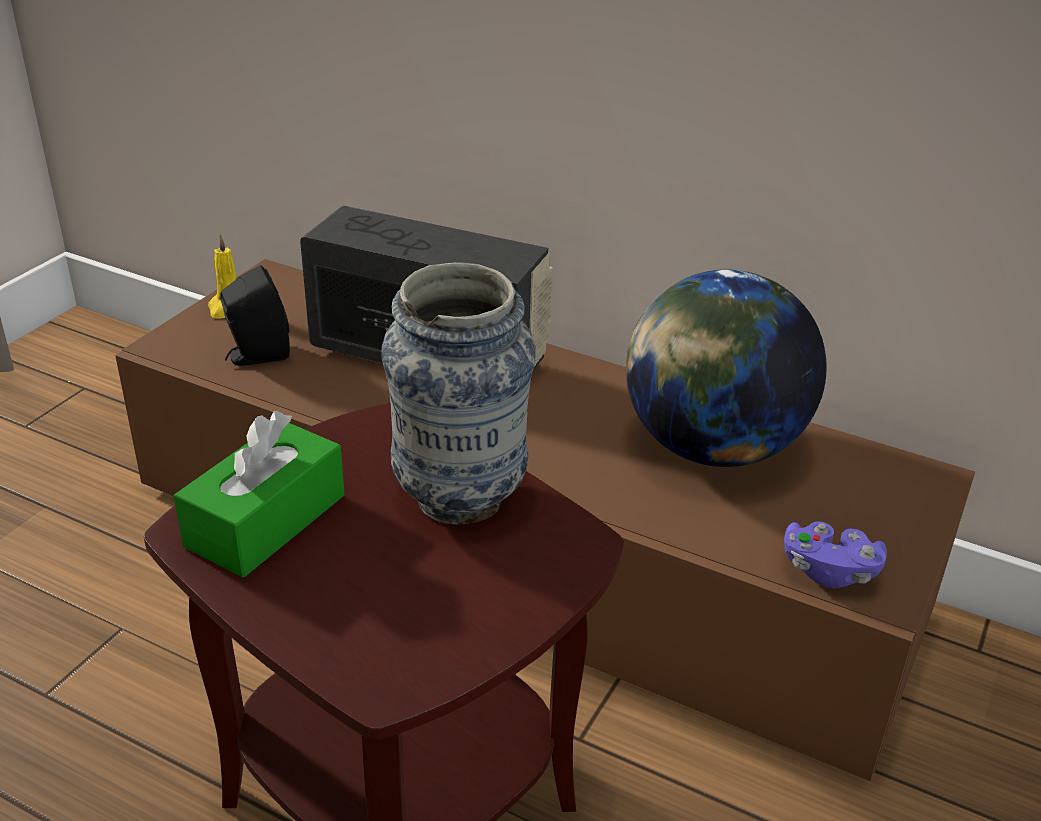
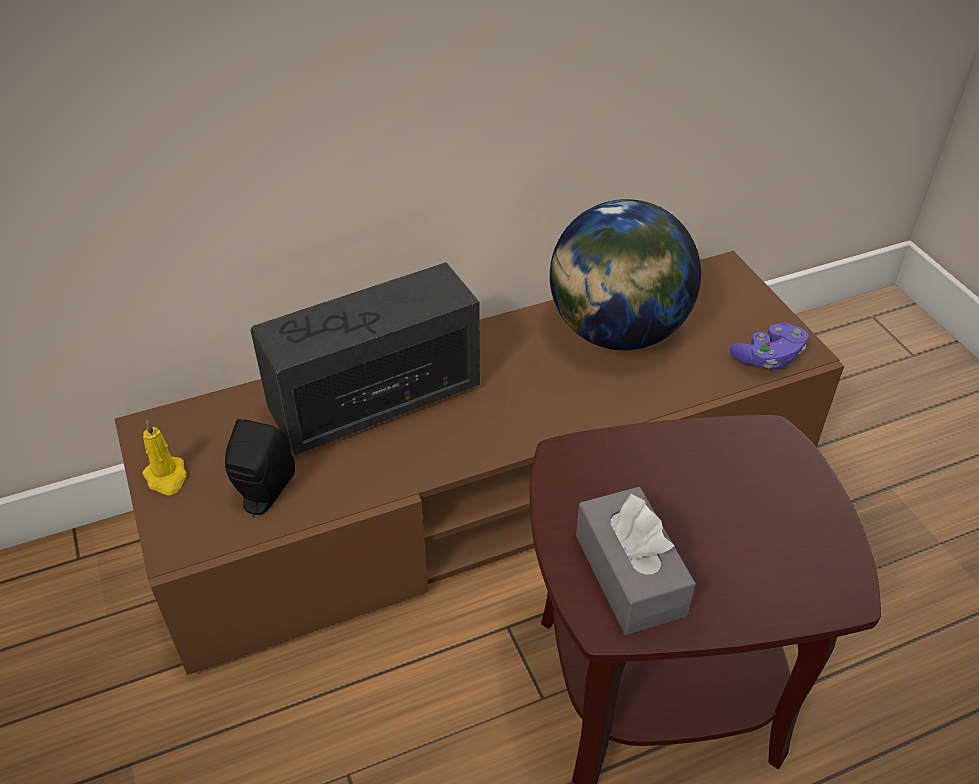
camera: 50 degrees left, 10 degrees up
green tissue box [174,411,345,578] -> grey tissue box [576,487,696,635]
vase [381,262,536,525] -> none

